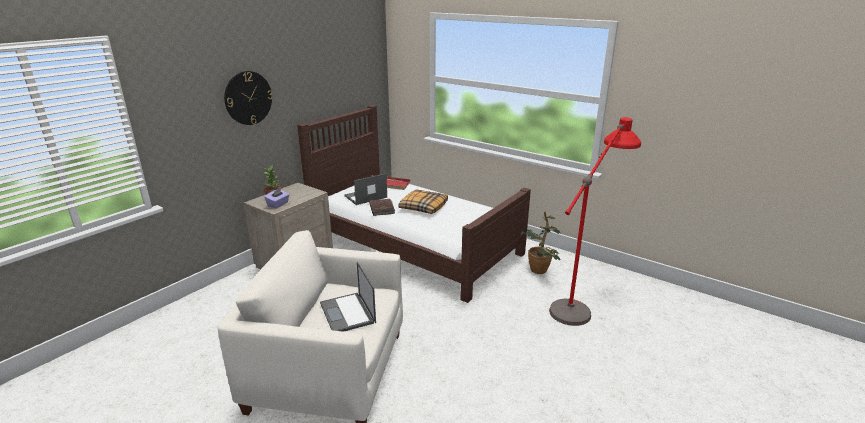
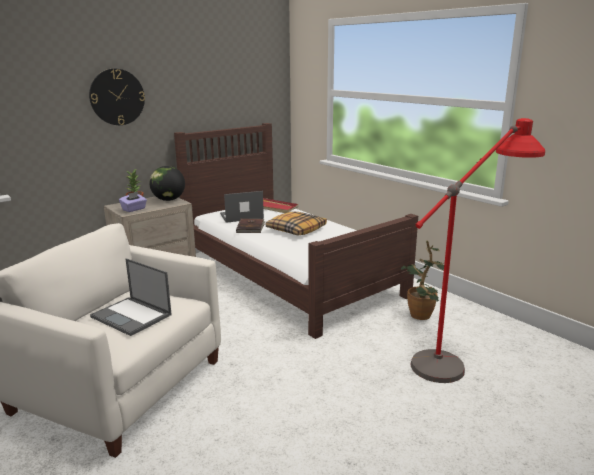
camera: 15 degrees right, 5 degrees down
laptop [320,261,376,332] -> laptop turned 45 degrees counterclockwise [90,258,172,336]
none -> globe [149,166,185,201]

